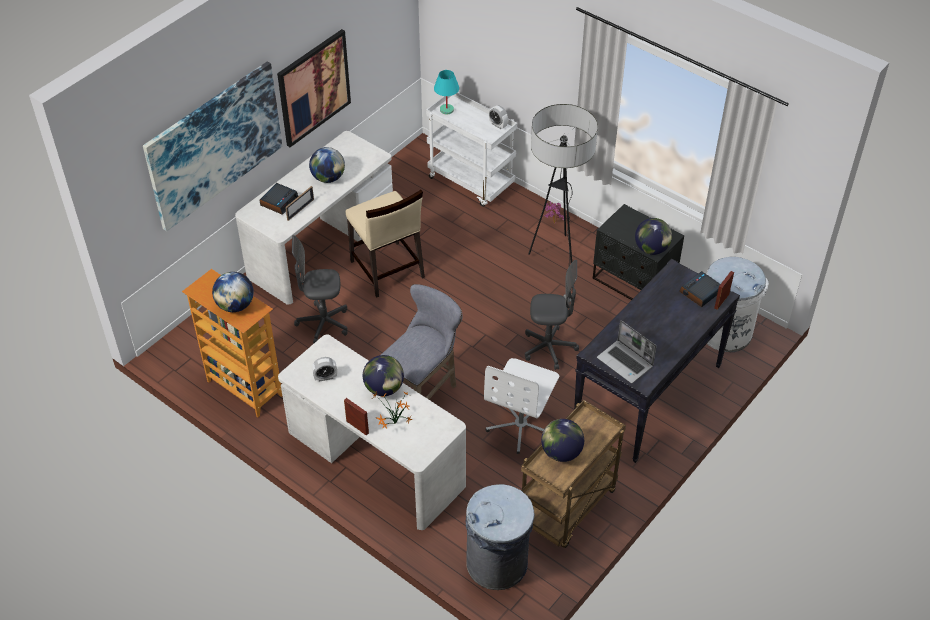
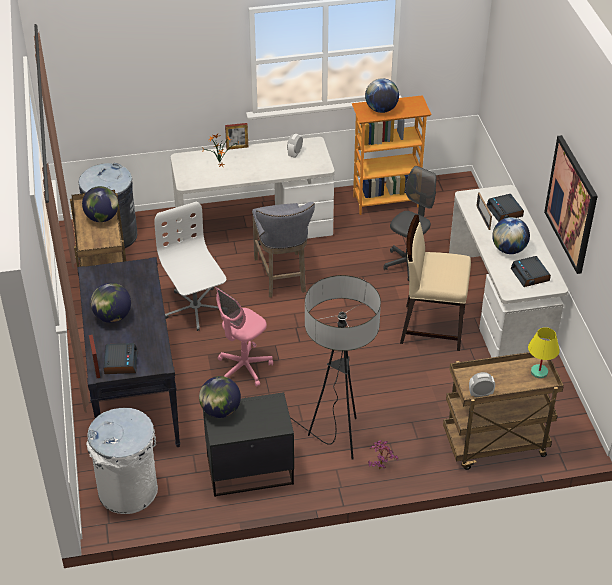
camera: 130 degrees right, 5 degrees down
picture [143,62,282,231] -> none
globe [363,355,404,396] -> globe moved to [91,283,131,323]
white cart [426,91,517,207] -> brown cart [443,352,564,470]
turquoise table lamp [434,70,459,115] -> yellow table lamp [528,327,560,378]
grey office chair [525,260,579,370] -> pink office chair [215,287,273,387]
laptop [597,320,657,383] -> none
none -> alarm clock [511,256,551,287]

